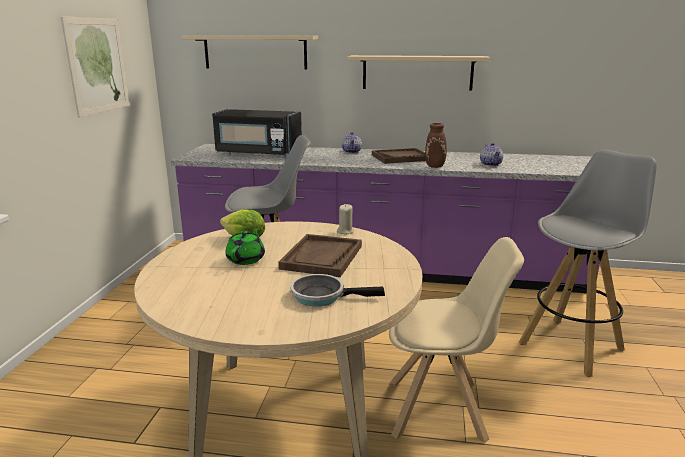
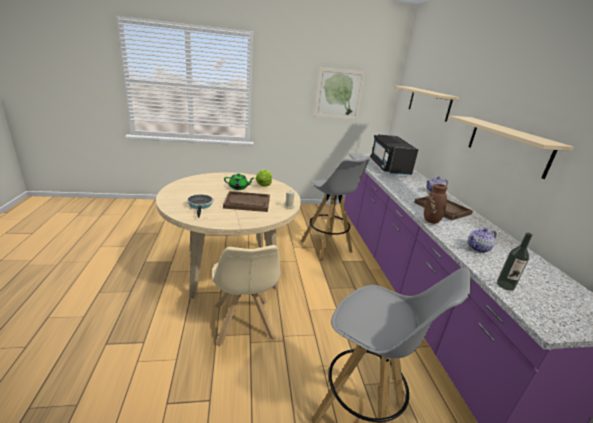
camera: 70 degrees right, 5 degrees up
none -> bottle [497,233,533,291]

